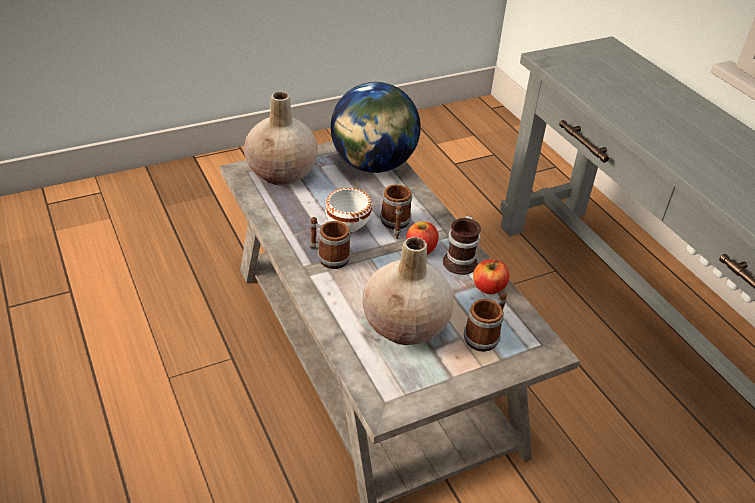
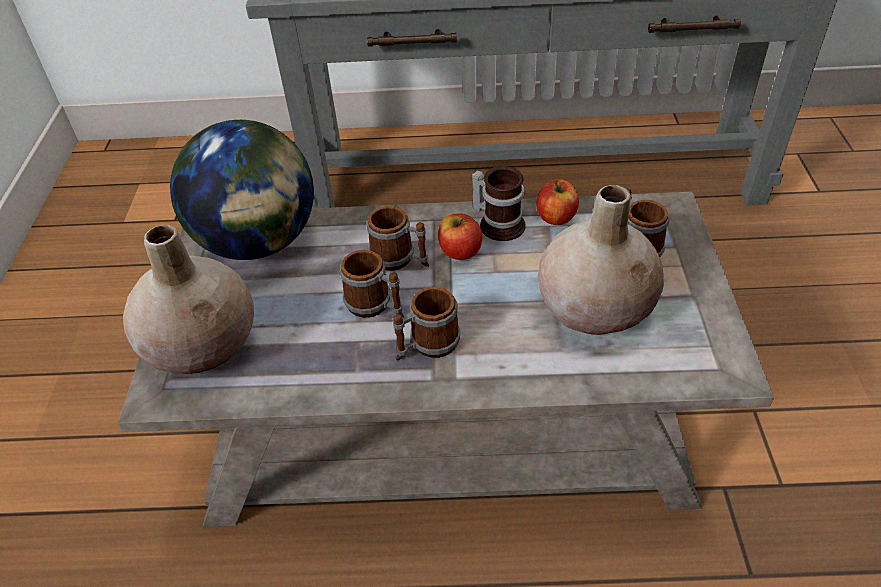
camera: 60 degrees left, 5 degrees up
white bowl [325,188,372,233] -> mug [340,250,404,318]

